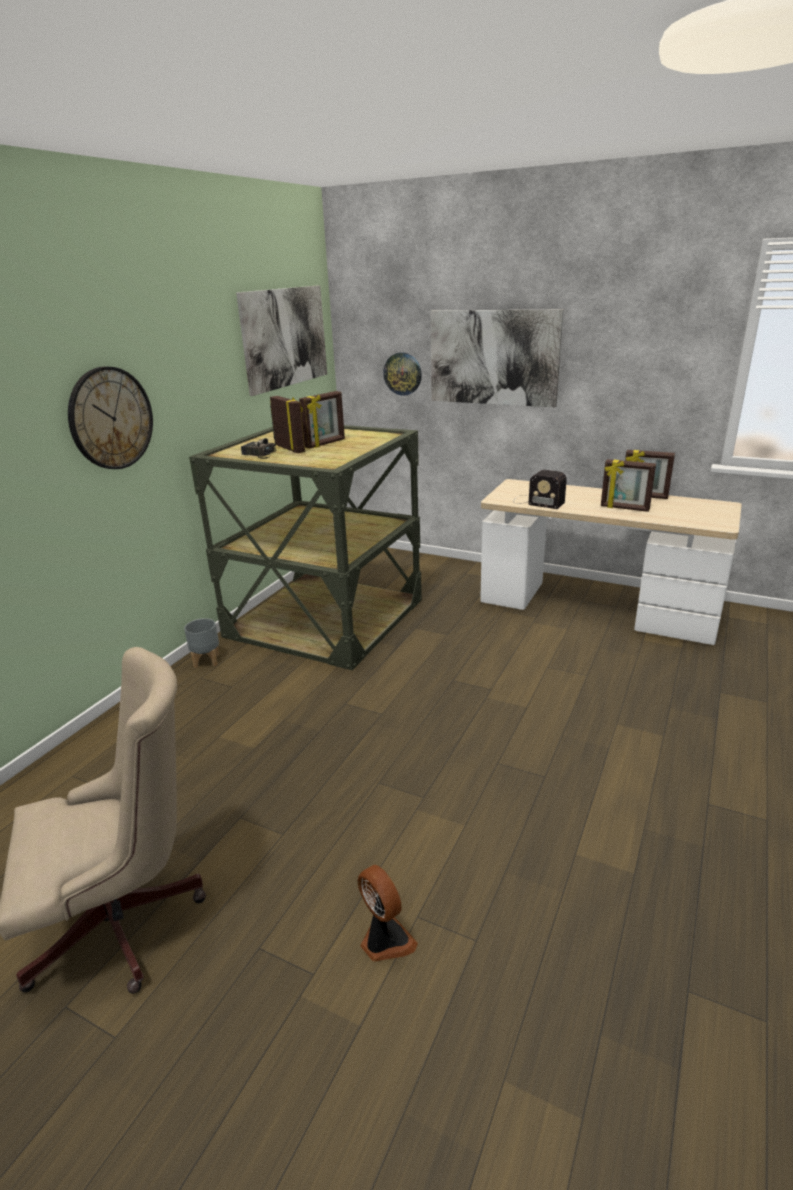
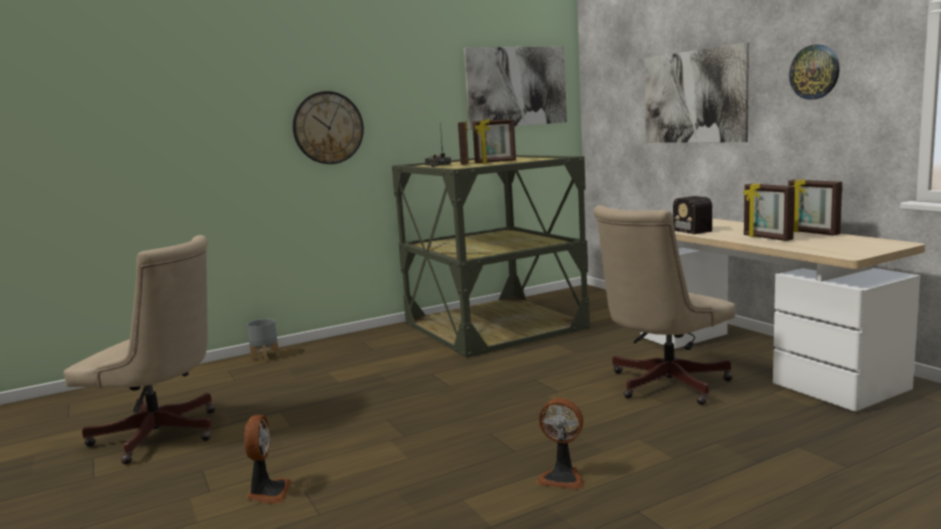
camera: 35 degrees right, 15 degrees down
grey planter [184,618,219,668] -> grey planter moved to [247,319,279,362]
wall clock [383,352,422,396] -> wall clock moved to [789,44,840,100]
none -> fan [537,398,584,489]
none -> beige office chair [594,205,735,405]

